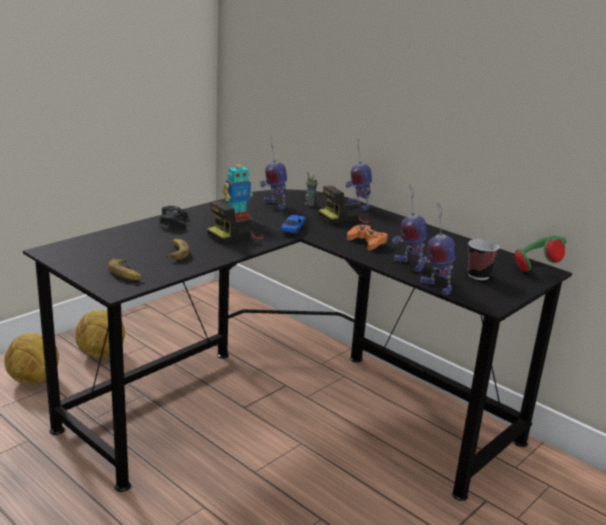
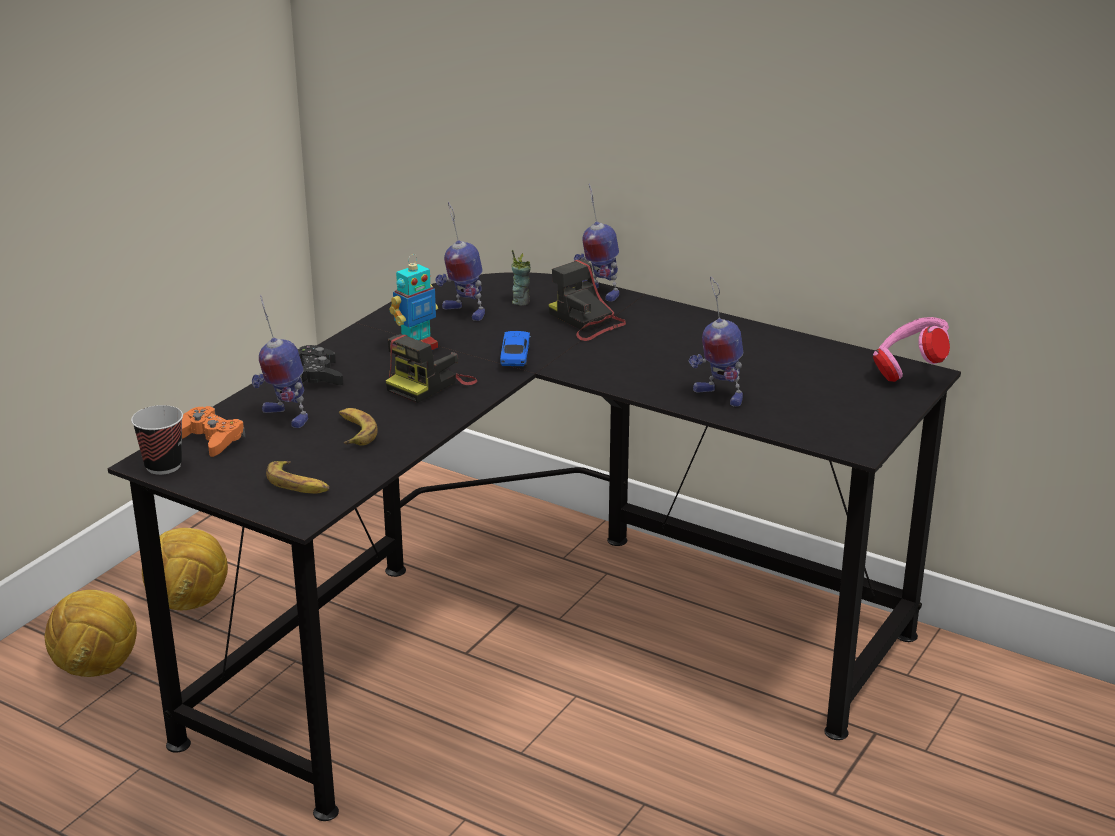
camera: 10 degrees left, 5 degrees up
camera [319,186,370,224] -> camera turned 90 degrees clockwise [548,259,626,341]
orange game controller [347,225,388,250] -> orange game controller moved to [182,406,246,457]
toy robot [418,203,455,295] -> toy robot moved to [252,295,308,428]
cup [468,239,499,280] -> cup moved to [131,405,183,475]
green headphones [514,236,566,272] -> pink headphones [873,317,950,382]

